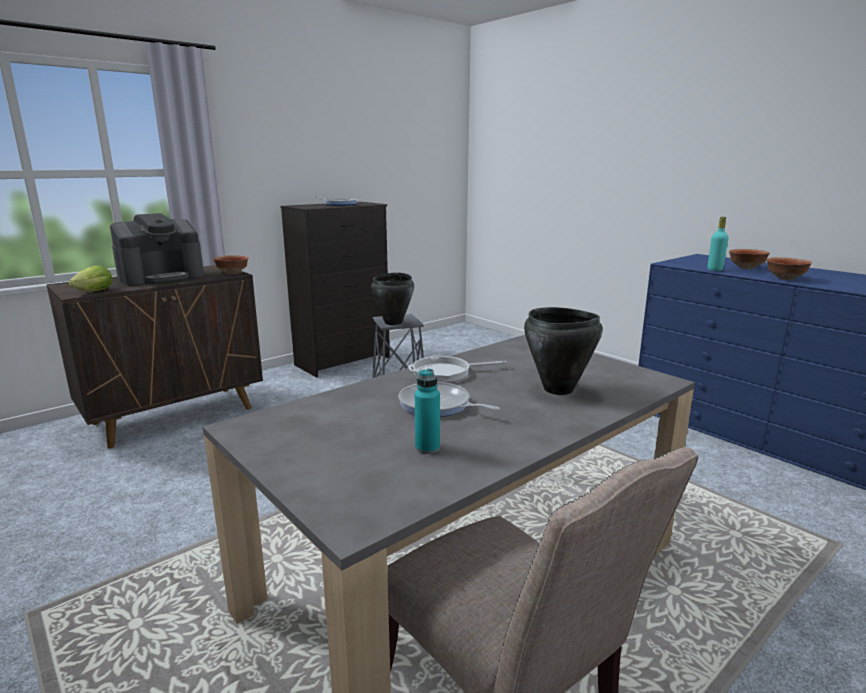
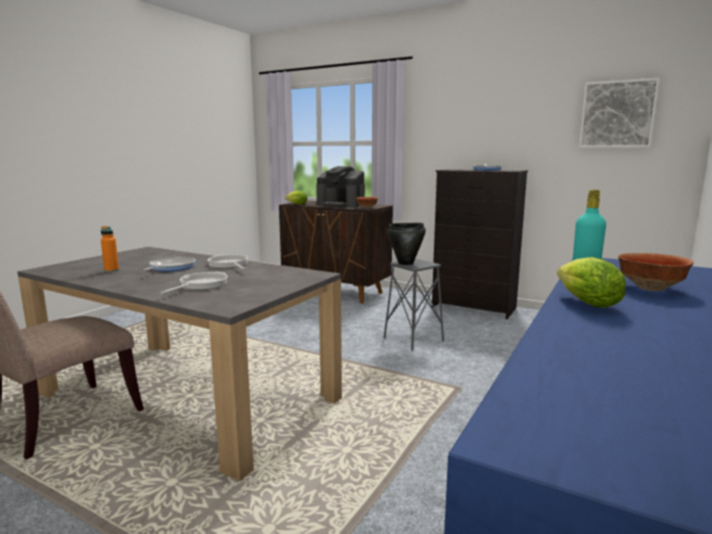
camera: 70 degrees right, 5 degrees down
turquoise bottle [415,368,440,454] -> orange bottle [101,226,119,272]
black cooking pot [524,307,603,395] -> frying pan [160,272,228,295]
bowl [767,257,812,280] -> lettuce [557,257,626,308]
none -> picture [579,78,660,148]

